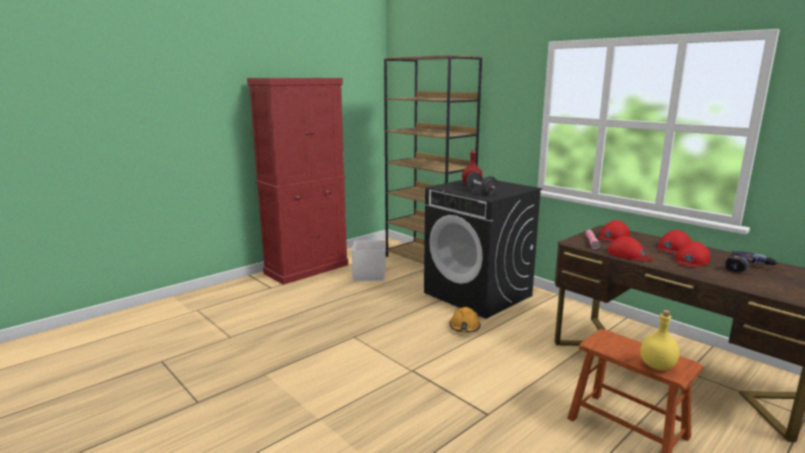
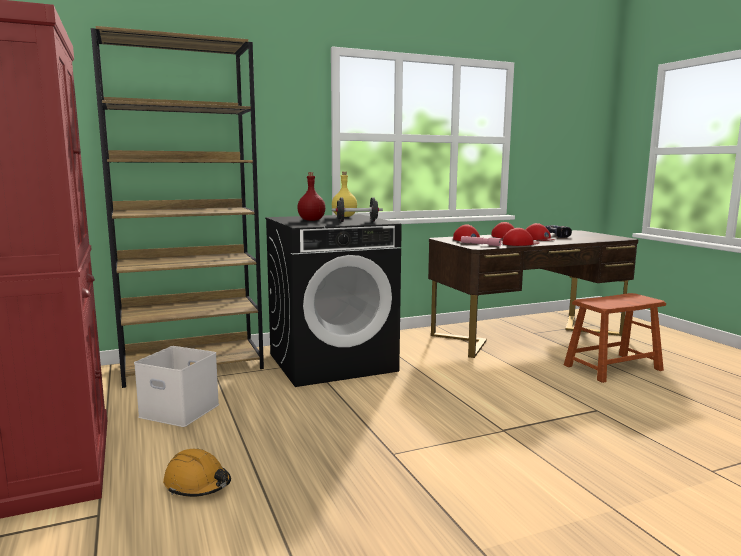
camera: 70 degrees left, 5 degrees down
orange hard hat [449,307,481,333] -> orange hard hat moved to [163,449,231,497]
yellow bottle [641,310,680,370] -> yellow bottle moved to [332,172,357,217]

